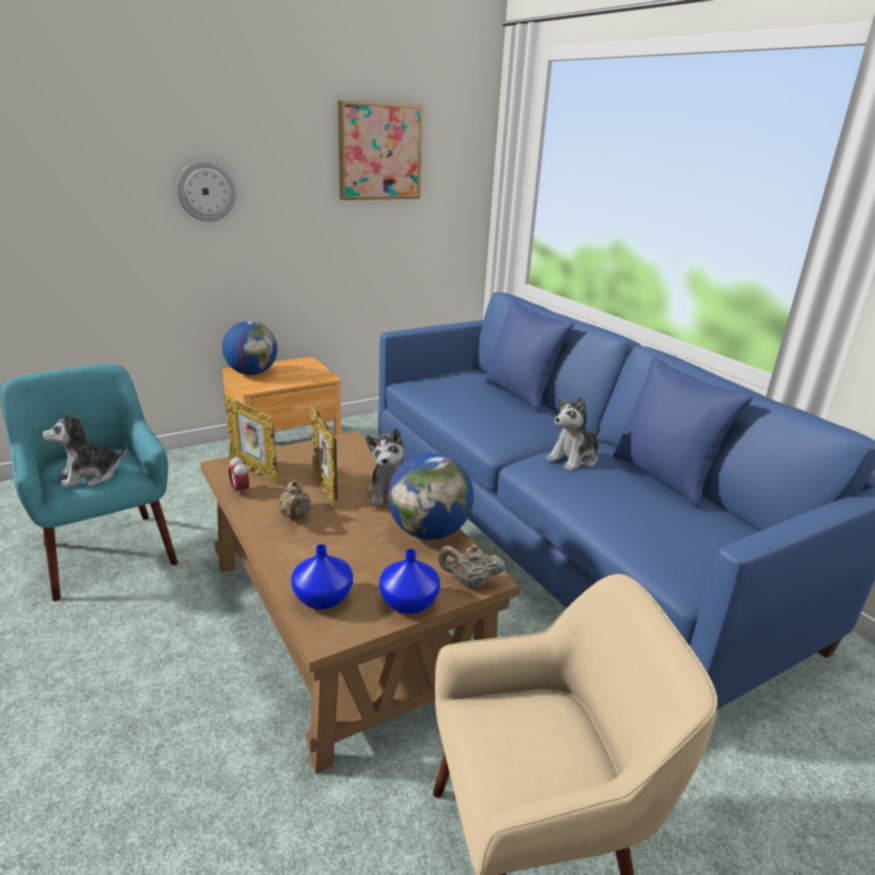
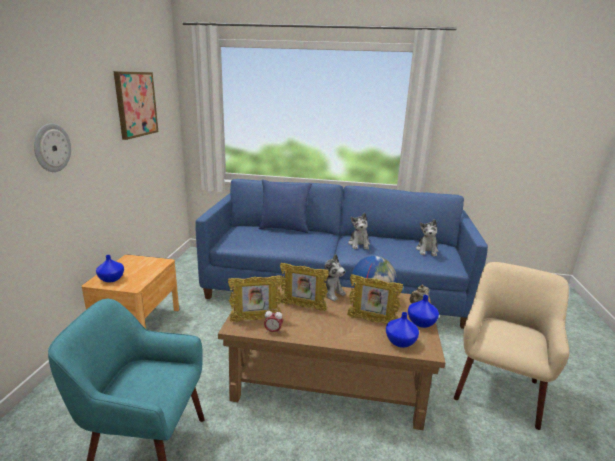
camera: 50 degrees left, 5 degrees down
plush toy [42,411,127,488] -> plush toy moved to [416,219,439,256]
globe [222,321,277,375] -> blue vase [96,255,124,282]
beige teapot [279,480,311,520] -> none
blue pillow [612,355,753,508] -> none
none -> picture frame [347,274,403,324]

